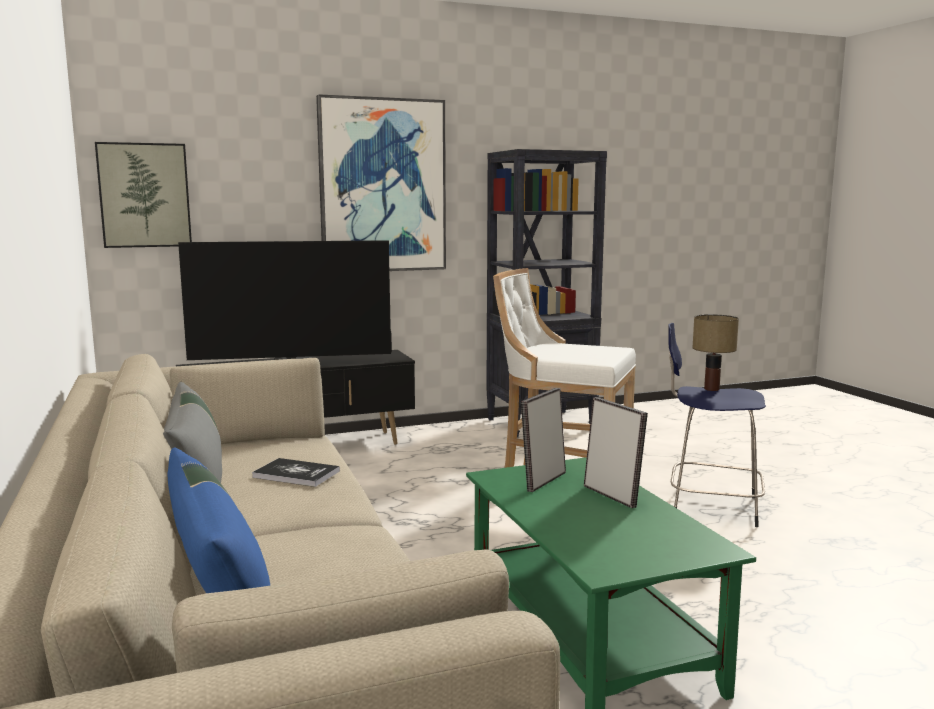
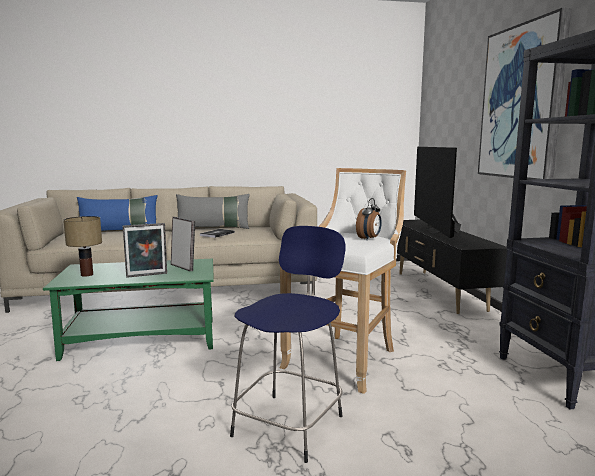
camera: 100 degrees right, 0 degrees up
picture [95,142,192,248] -> none
table lamp [692,314,739,391] -> table lamp moved to [63,216,102,277]
none -> alarm clock [356,198,382,240]

